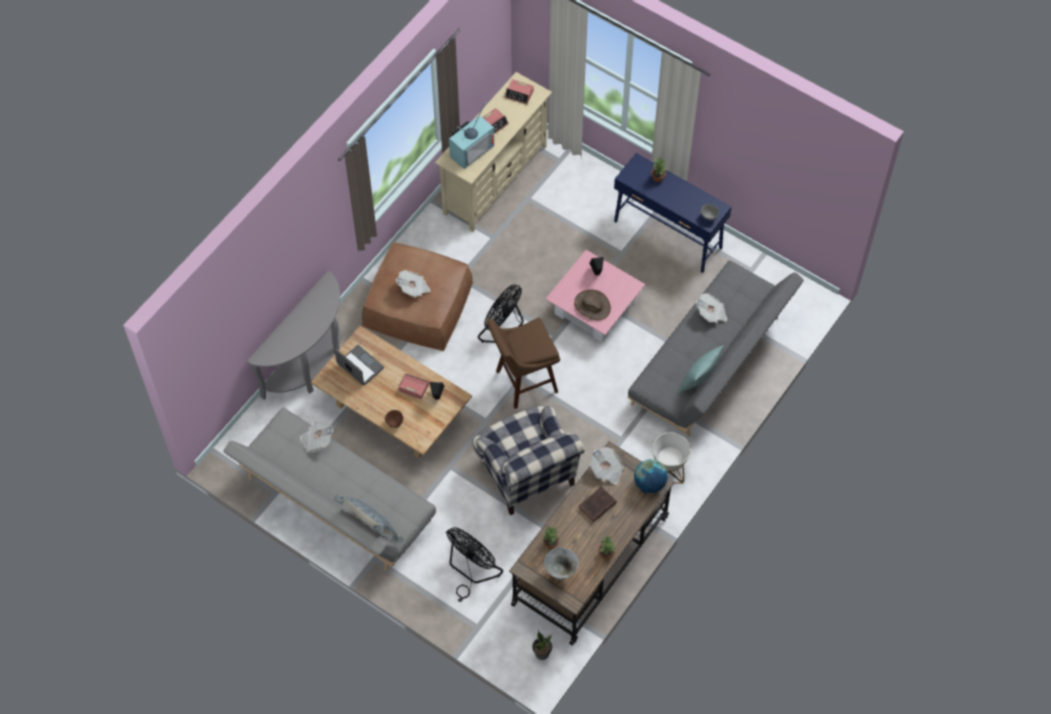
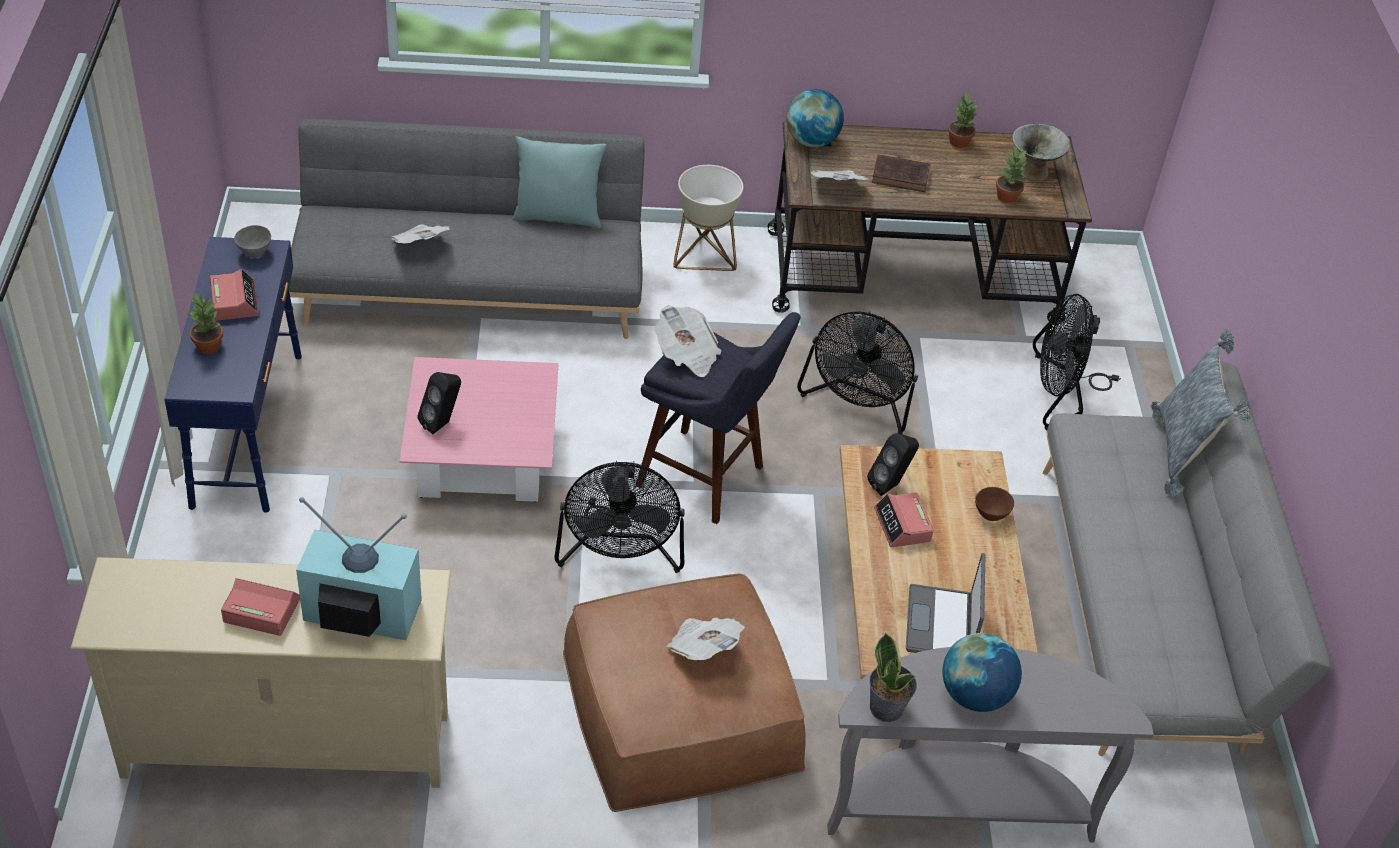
camera: 130 degrees left, 15 degrees down
newspaper [300,420,333,452] -> newspaper moved to [654,305,722,377]
armchair [472,406,585,515] -> black fan [797,312,918,434]
brown stool [487,317,560,409] -> blue stool [636,312,801,524]
alarm clock [505,79,534,105] -> alarm clock moved to [210,269,259,321]
potted plant [532,629,552,660] -> potted plant moved to [869,633,917,722]
brown hat [574,290,611,320] -> none
none -> globe [942,633,1022,712]

